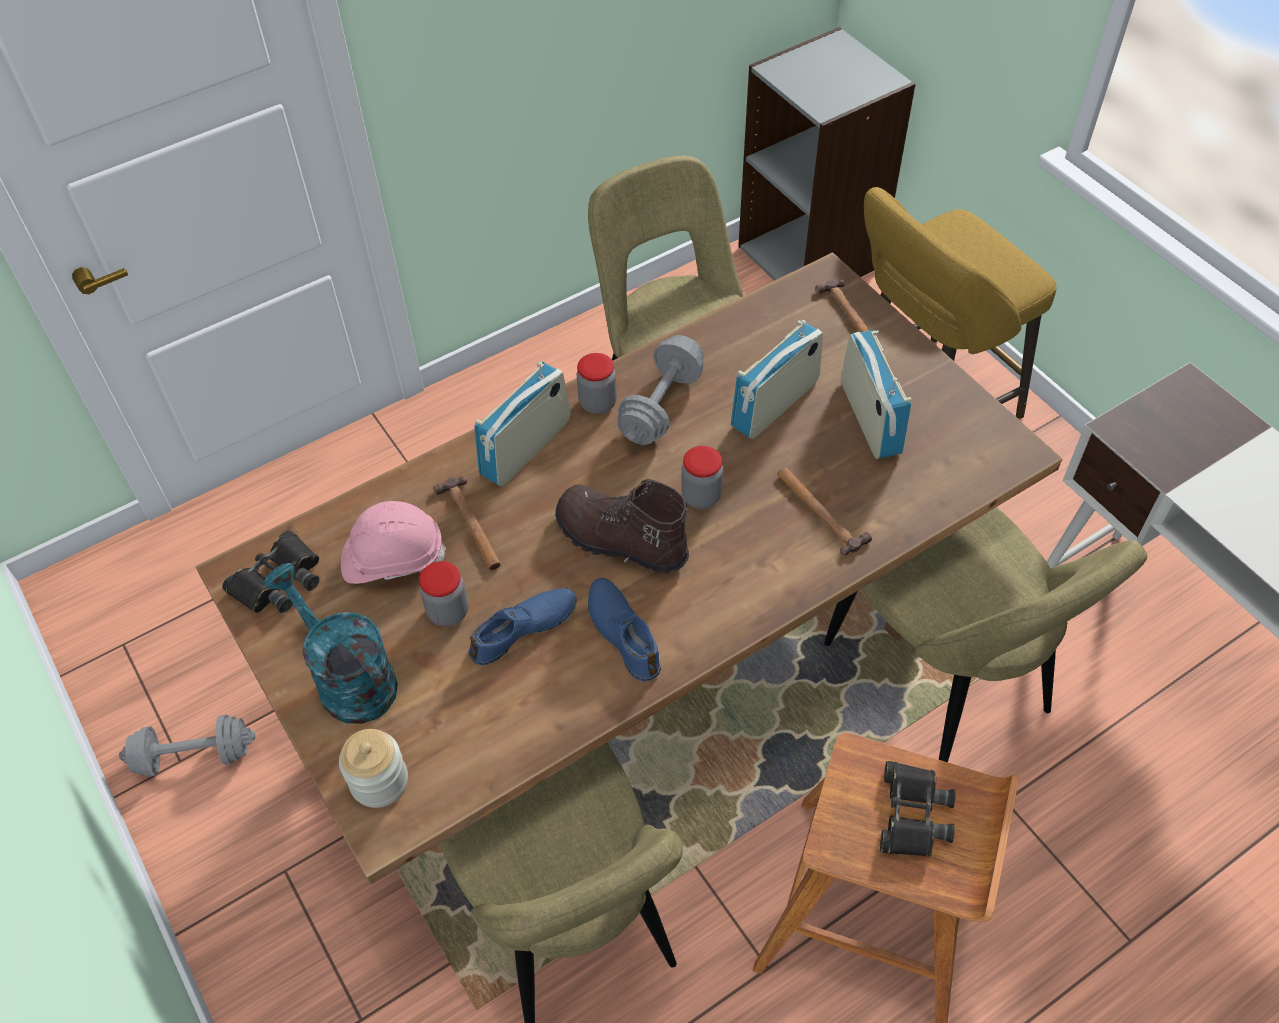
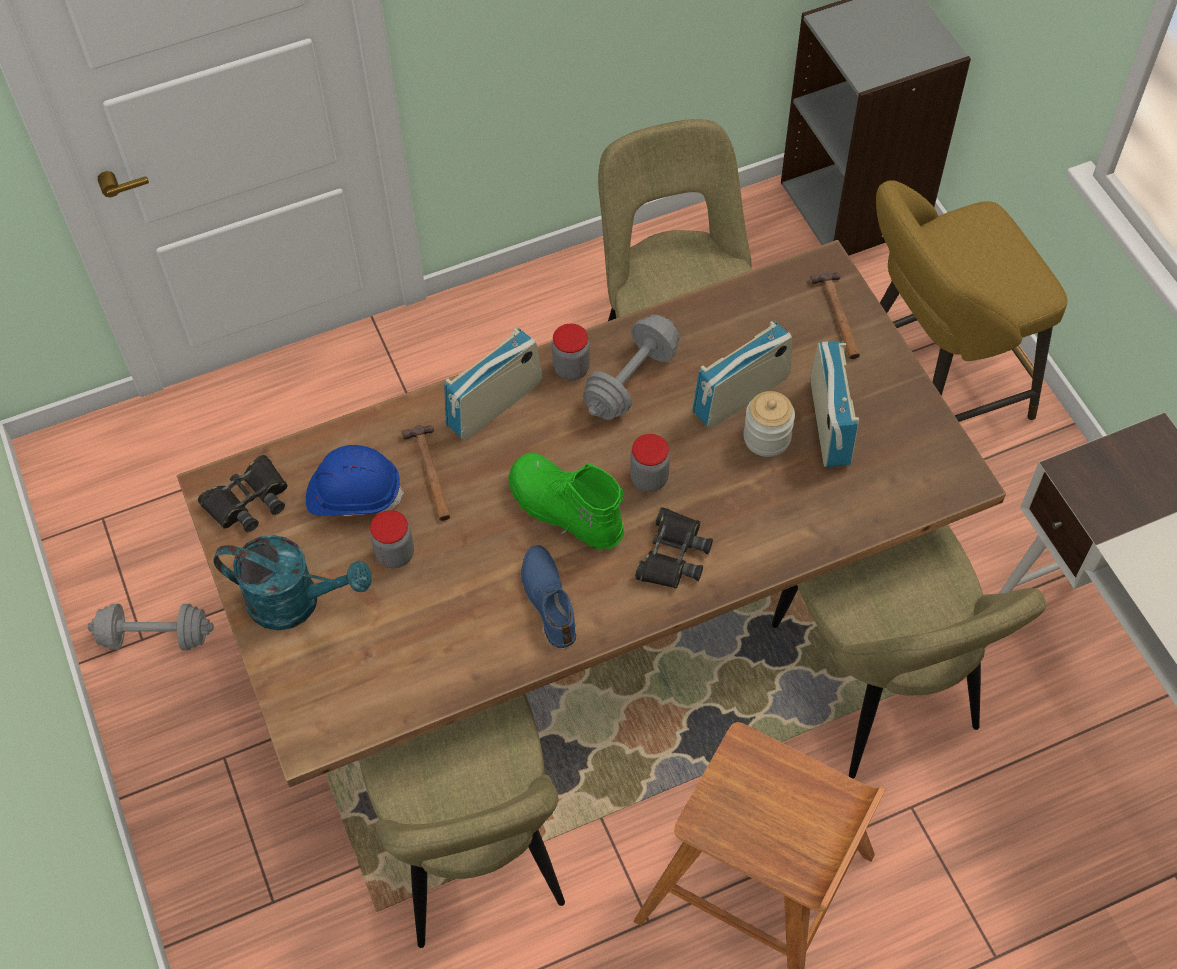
camera: 10 degrees right, 5 degrees up
turquoise watering can [264,563,398,724] -> turquoise watering can turned 135 degrees clockwise [214,535,372,631]
jar [339,729,408,808] -> jar moved to [743,391,795,457]
pink hard hat [341,501,446,584] -> blue hard hat [306,445,404,517]
blue shoe [468,588,577,665] -> none
brown boot [555,479,689,574] -> green boot [508,452,624,550]
hammer [777,467,872,555] -> none
black binoculars [880,761,955,857] -> black binoculars moved to [635,507,713,589]

